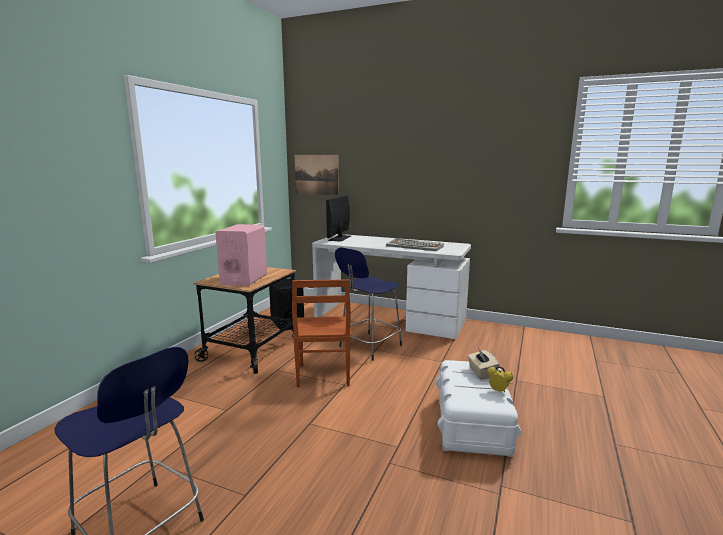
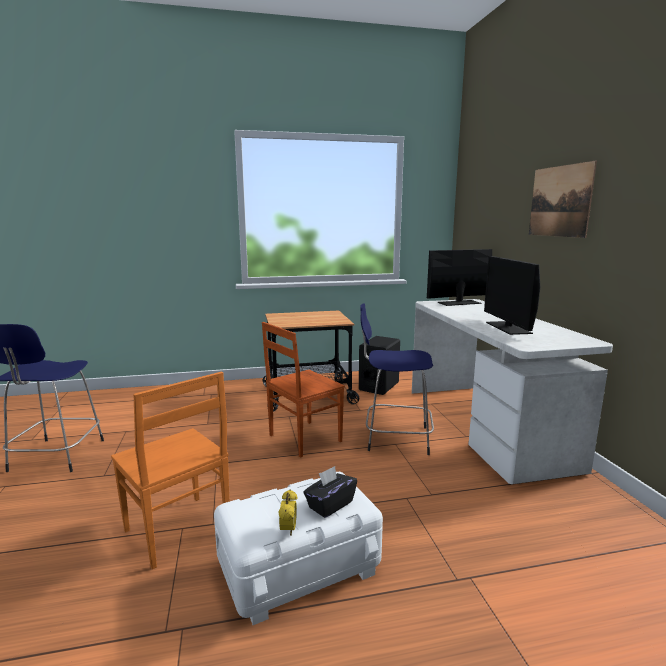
camera: 55 degrees right, 0 degrees up
pink speaker [215,224,267,286] -> none
picture [295,155,339,196] -> picture moved to [529,161,597,238]
keyboard [386,238,444,251] -> monitor [484,256,540,335]
beige tissue box [468,348,499,379] -> black tissue box [303,466,357,518]
none -> orange chair [111,372,230,569]

